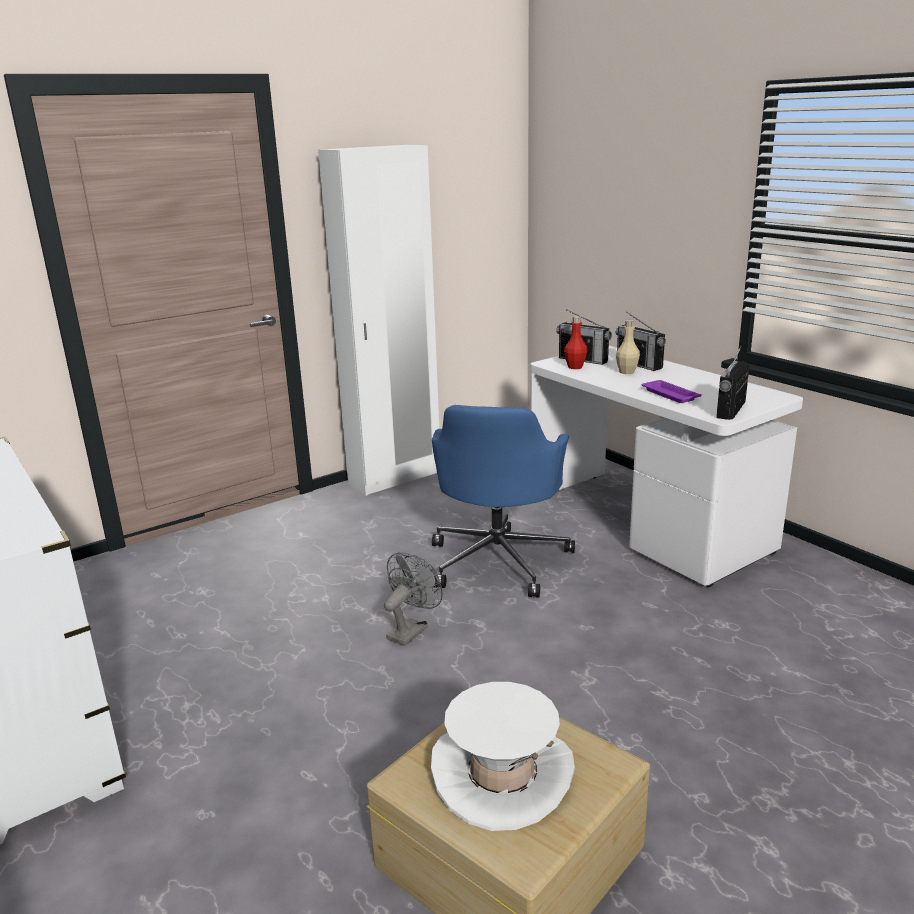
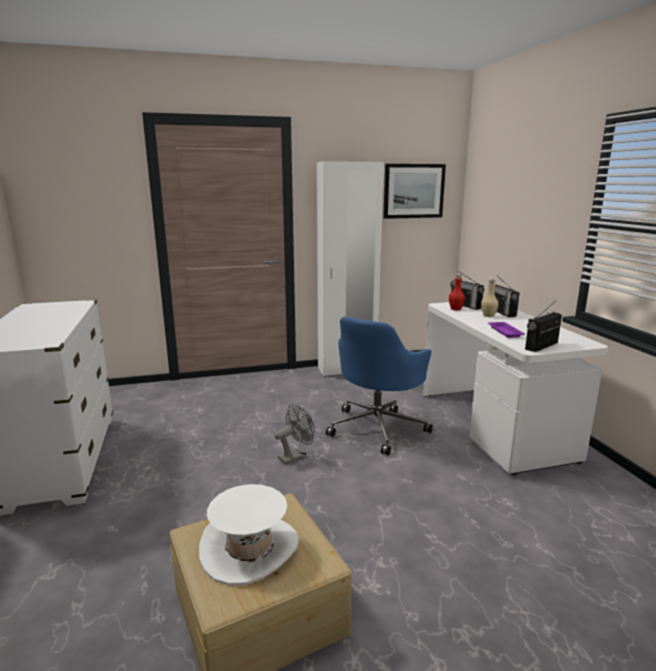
camera: 20 degrees right, 5 degrees down
none -> picture [383,164,446,219]

